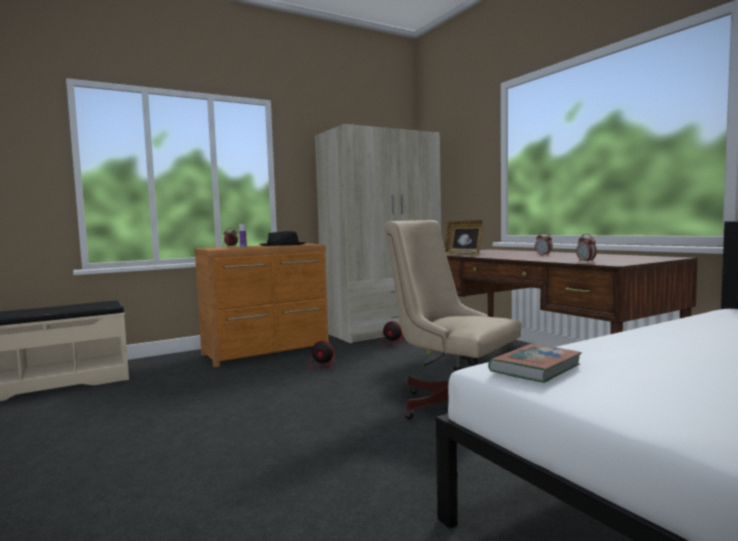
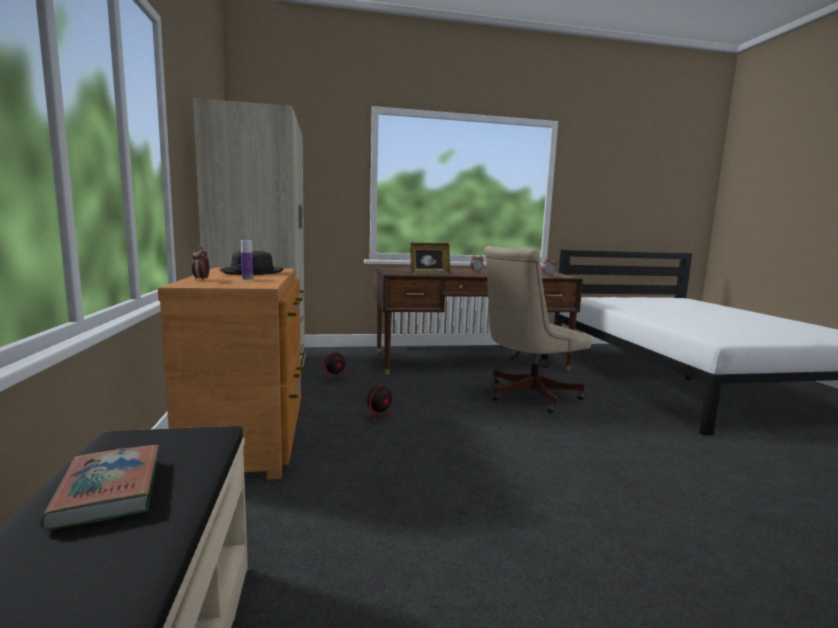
camera: 70 degrees left, 5 degrees up
book [488,344,582,383] -> book moved to [40,445,159,531]

